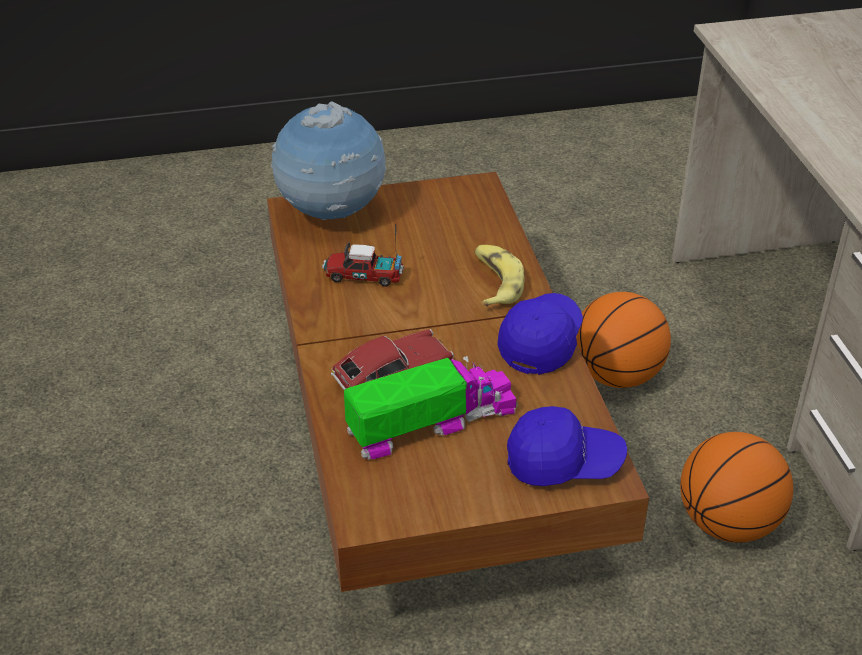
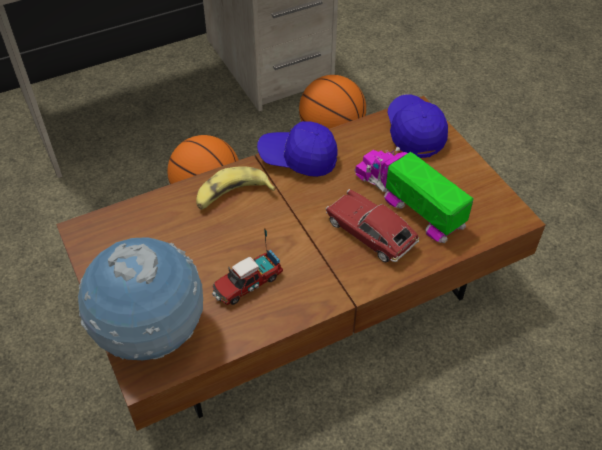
camera: 105 degrees left, 10 degrees up
toy truck [322,222,404,287] -> toy truck turned 60 degrees clockwise [212,228,283,305]

